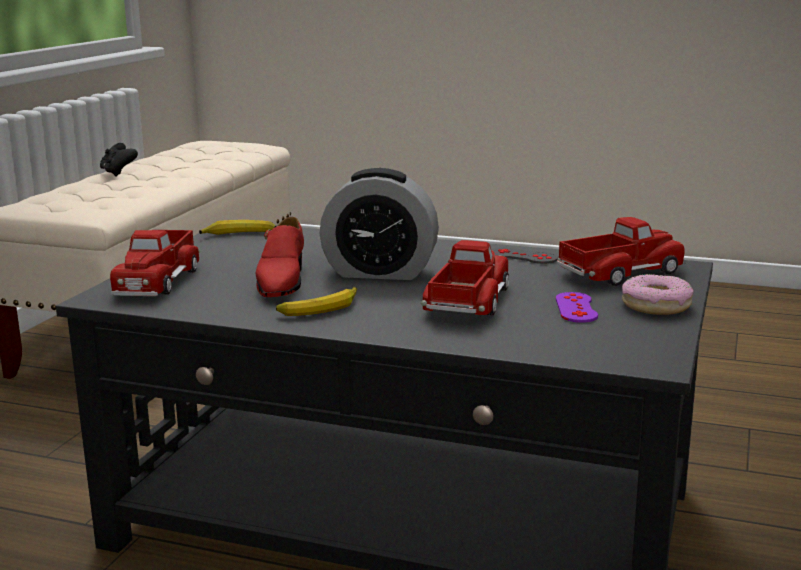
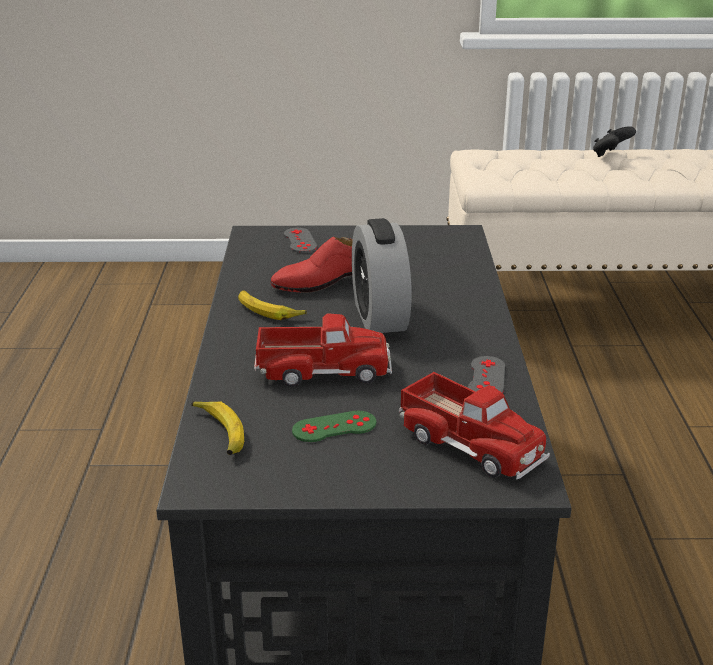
camera: 70 degrees right, 10 degrees up
toy truck [110,230,200,296] -> grey game controller [284,228,317,253]
banana [199,220,277,235] -> banana moved to [191,401,244,455]
purple game controller [556,292,598,323] -> green game controller [292,411,376,442]
donut [622,274,694,315] -> none

